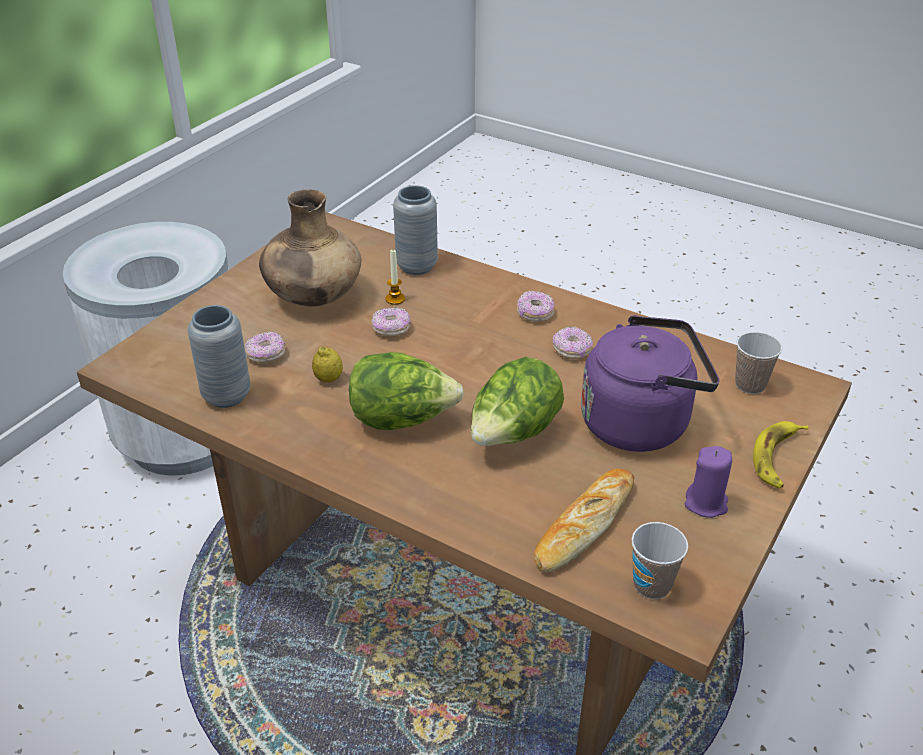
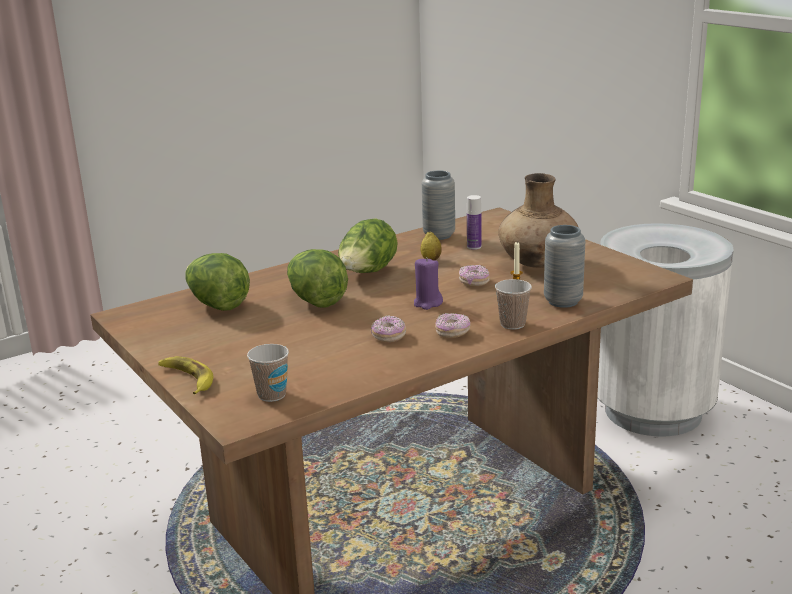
camera: 115 degrees right, 15 degrees down
donut [245,331,285,363] -> bottle [467,195,481,250]
bread [533,468,634,572] -> lettuce [185,253,250,311]
purple kettle [581,315,719,452] -> none
cup [631,522,688,599] -> cup moved to [495,279,532,330]
purple candle [685,446,732,518] -> purple candle moved to [414,257,443,310]

